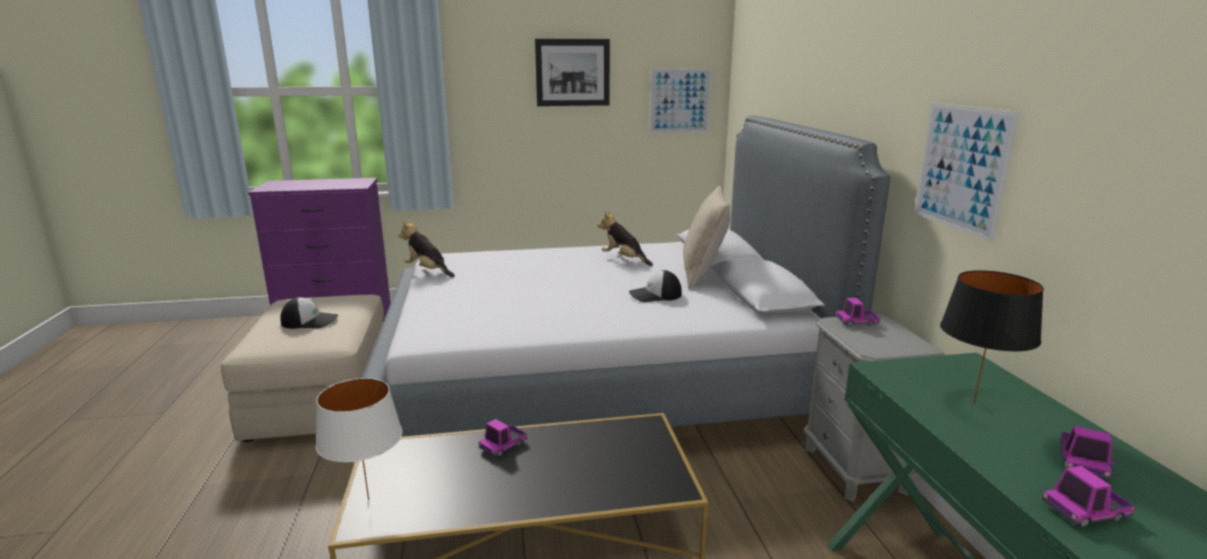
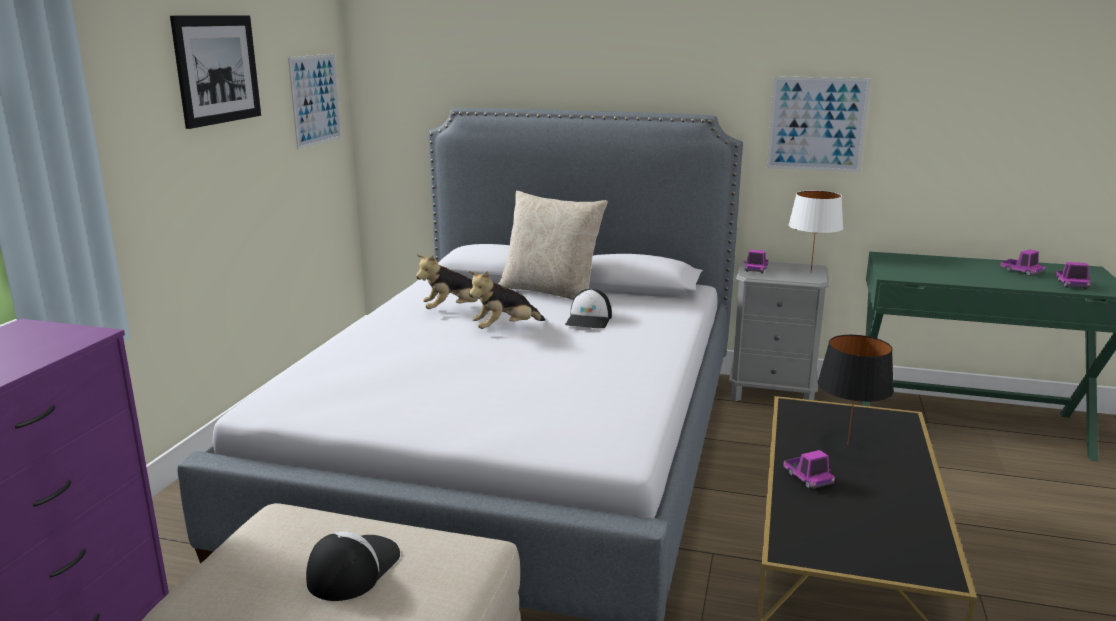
camera: 65 degrees left, 0 degrees up
white table lamp [316,378,402,500] -> white table lamp moved to [788,190,843,271]
plush toy [398,219,455,277] -> plush toy moved to [469,271,545,329]
black table lamp [940,270,1044,403] -> black table lamp moved to [818,335,894,445]

